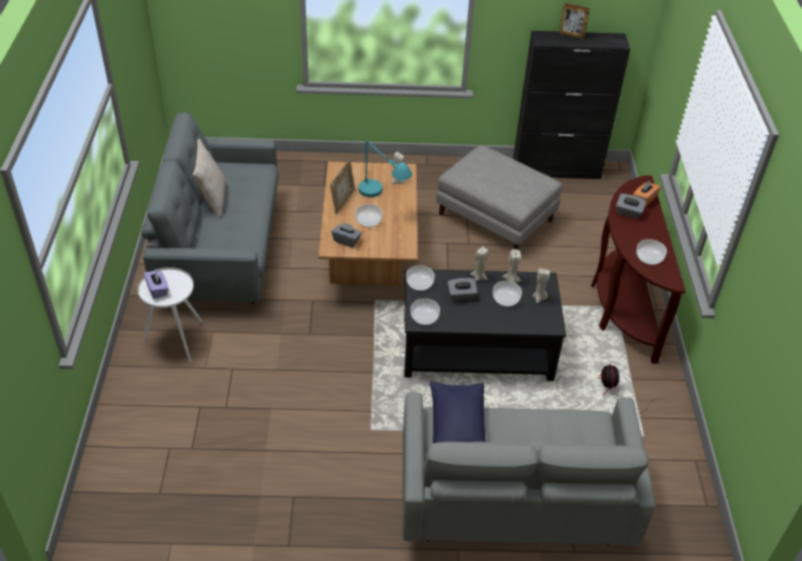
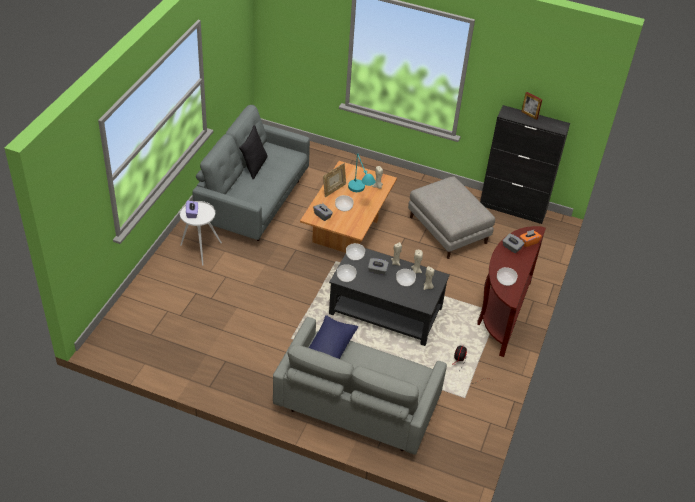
camera: 20 degrees right, 0 degrees up
beige pillow [193,139,226,218] -> black pillow [239,125,268,179]

